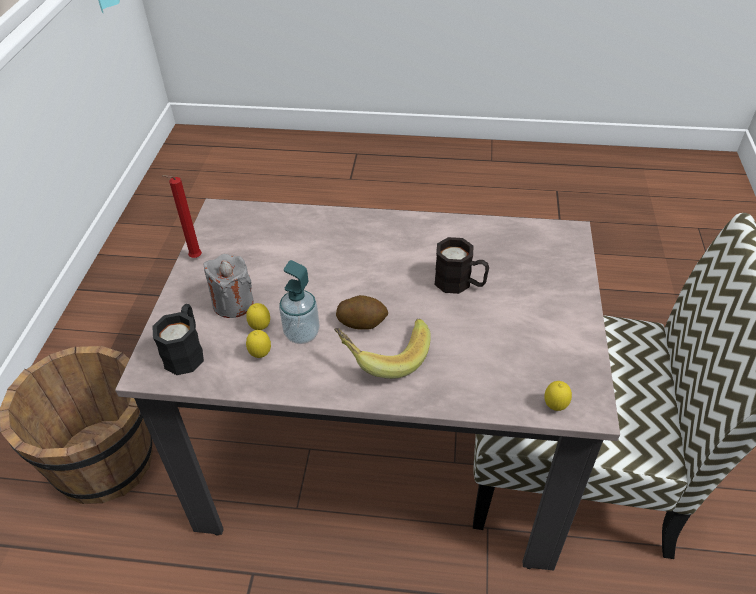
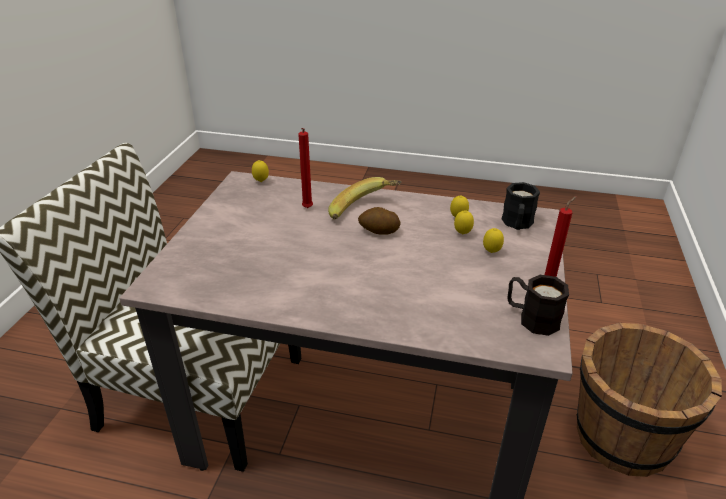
camera: 175 degrees left, 10 degrees down
grey candle [204,254,254,318] -> lemon [483,228,504,253]
soap dispenser [279,260,320,344] -> none
black mug [435,237,489,294] -> black mug moved to [507,275,569,336]
none -> red candle [298,128,313,208]

